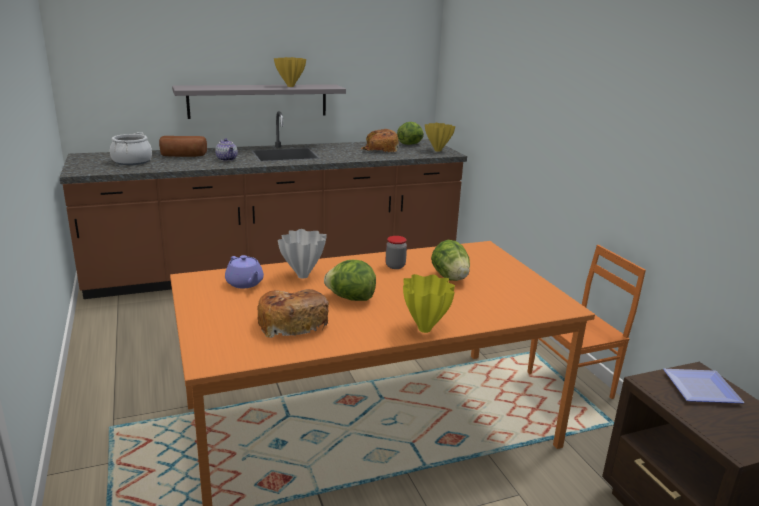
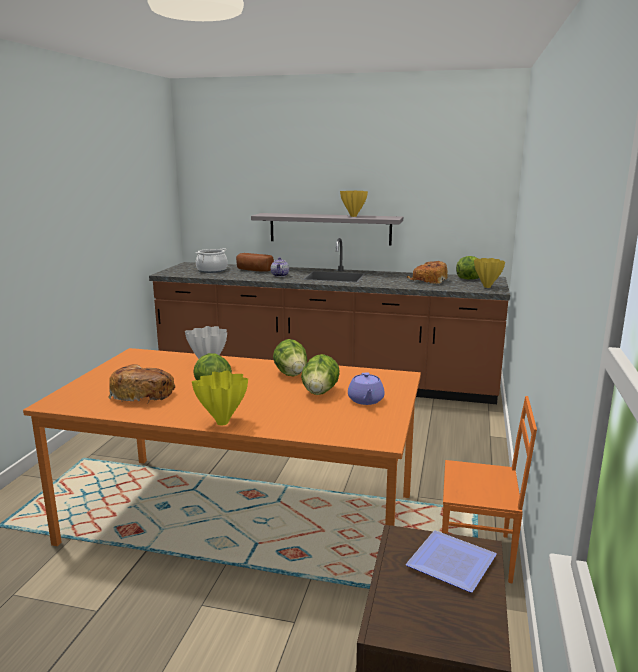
camera: 35 degrees right, 5 degrees down
purple teapot [225,255,264,288] -> purple teapot moved to [348,372,385,405]
jar [386,236,407,269] -> lettuce [273,339,307,376]

